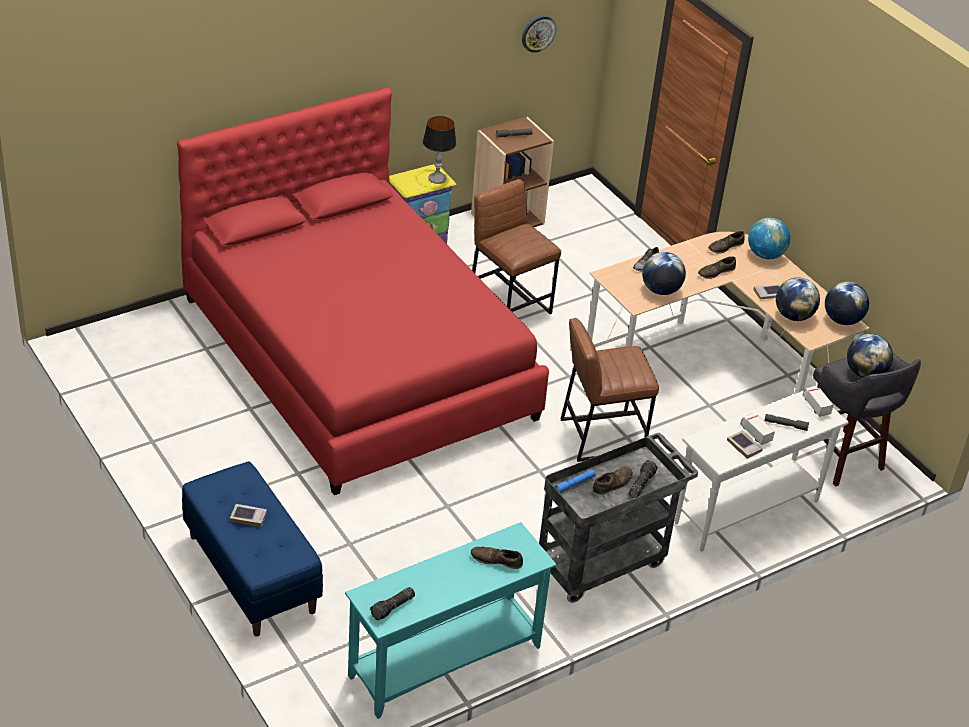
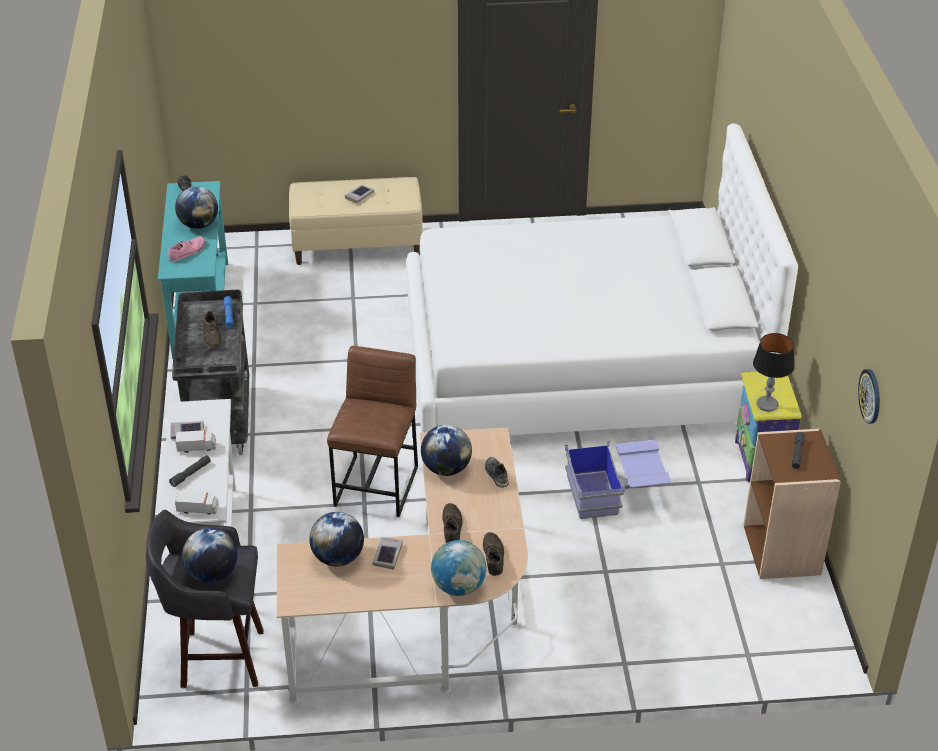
camera: 120 degrees right, 0 degrees up
red bed [177,88,549,495] -> white bed [406,123,798,435]
blue bench [182,461,323,637] -> beige bench [289,177,423,265]
brown shoe [471,546,523,569] -> pink shoe [168,236,206,261]
brown chair [472,179,561,314] -> blue storage box [565,440,671,519]
flashlight [629,460,657,498] -> none
globe [825,282,869,325] -> globe moved to [175,186,218,229]

